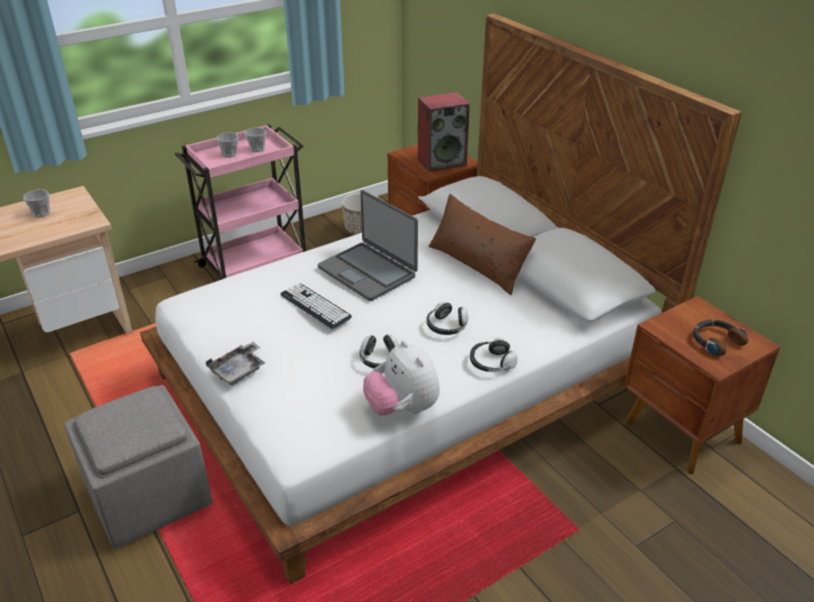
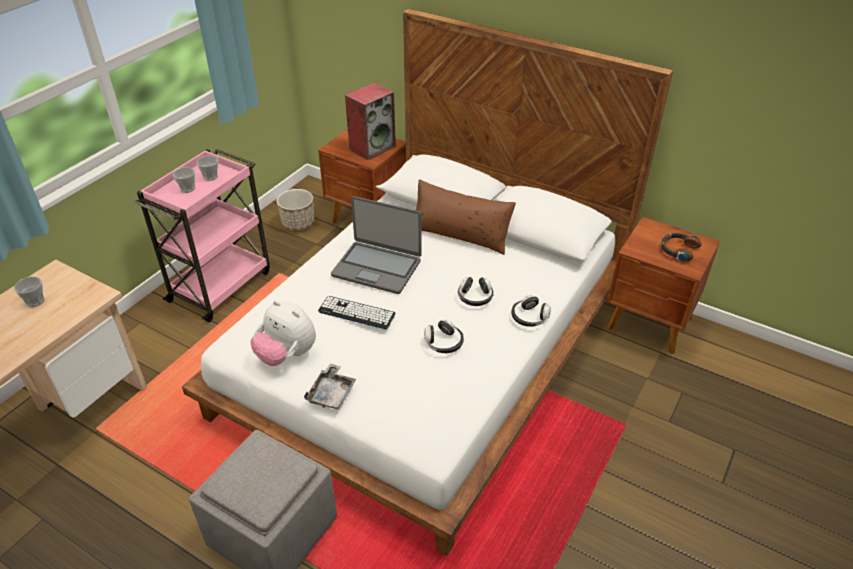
camera: 25 degrees left, 5 degrees up
plush toy [363,340,440,416] -> plush toy moved to [250,300,316,366]

